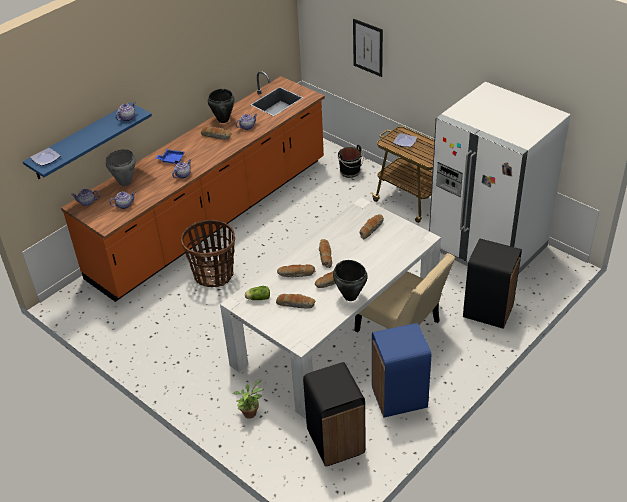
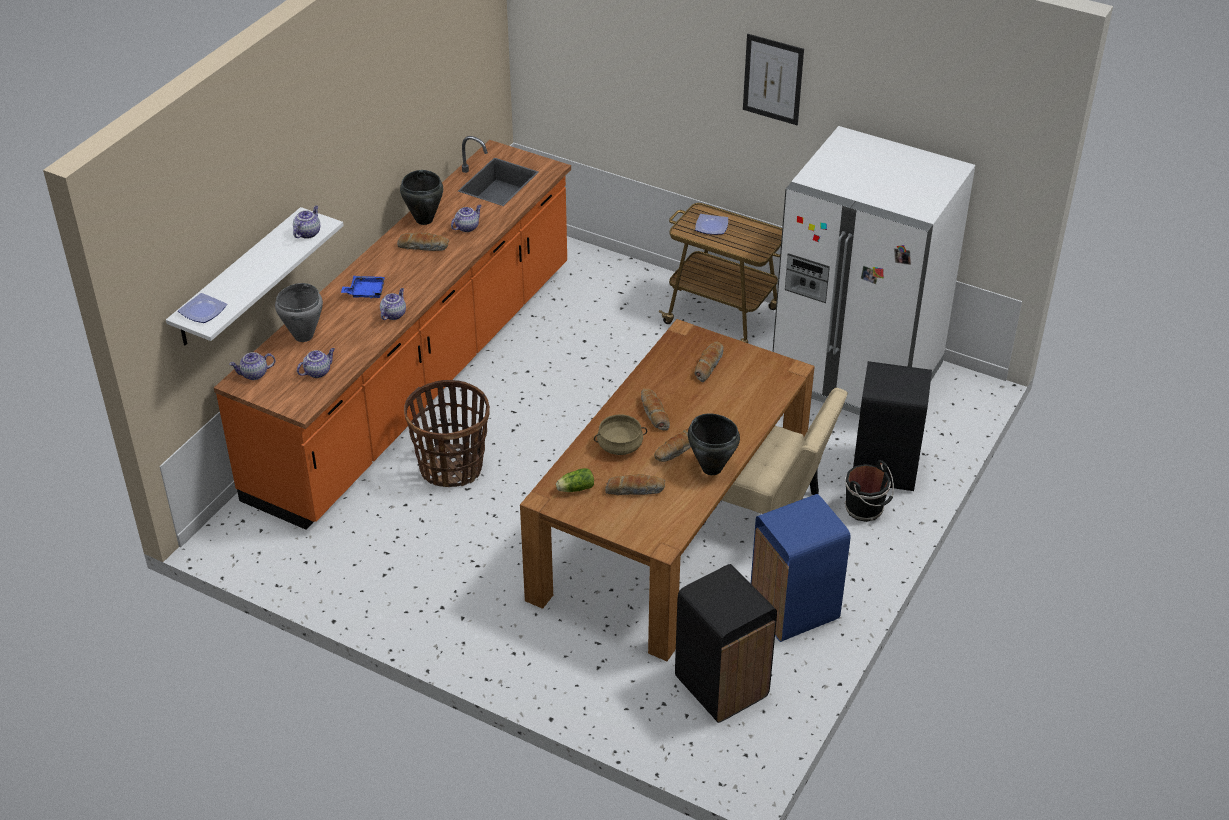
camera: 15 degrees left, 0 degrees up
blue shelf [23,102,152,179] -> white shelf [166,207,344,345]
white dining table [220,197,441,419] -> brown dining table [520,319,815,661]
potted plant [233,380,264,419] -> none
bread [277,264,315,277] -> beige cooking pot [594,414,647,455]
black bucket [338,145,364,178] -> black bucket moved to [844,460,894,522]
picture [353,19,383,77] -> picture moved to [743,34,804,125]

